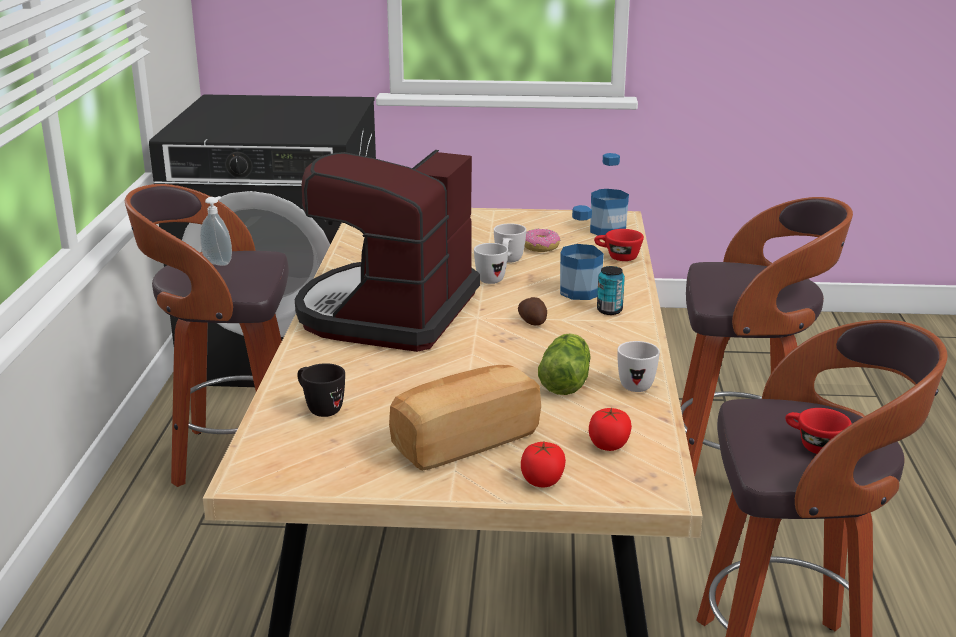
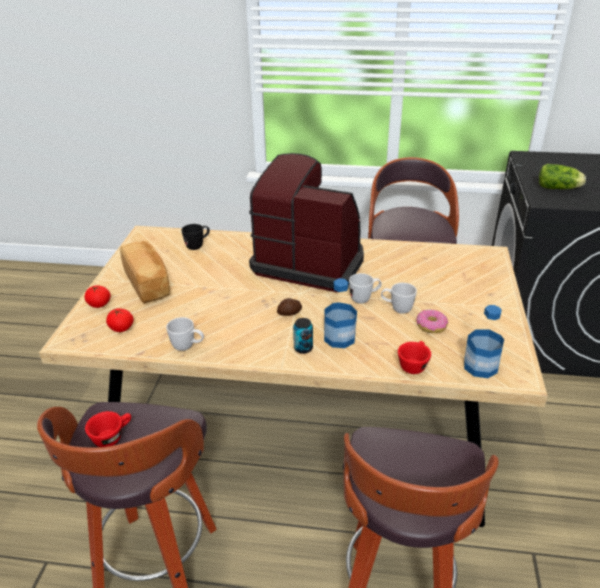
camera: 95 degrees right, 10 degrees up
soap dispenser [200,196,232,266] -> none
lettuce [538,333,591,395] -> lettuce moved to [539,164,586,189]

